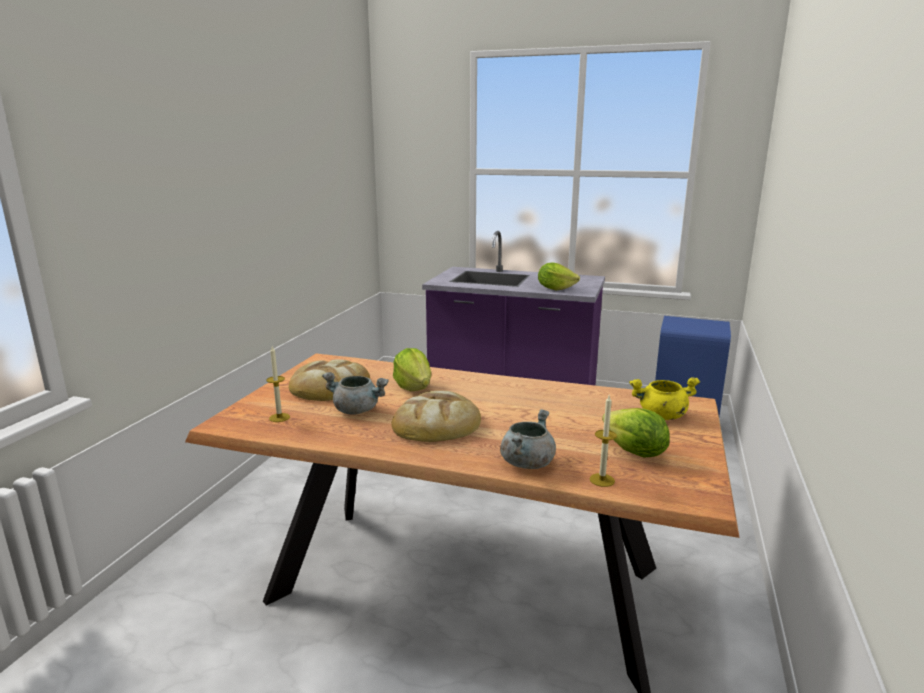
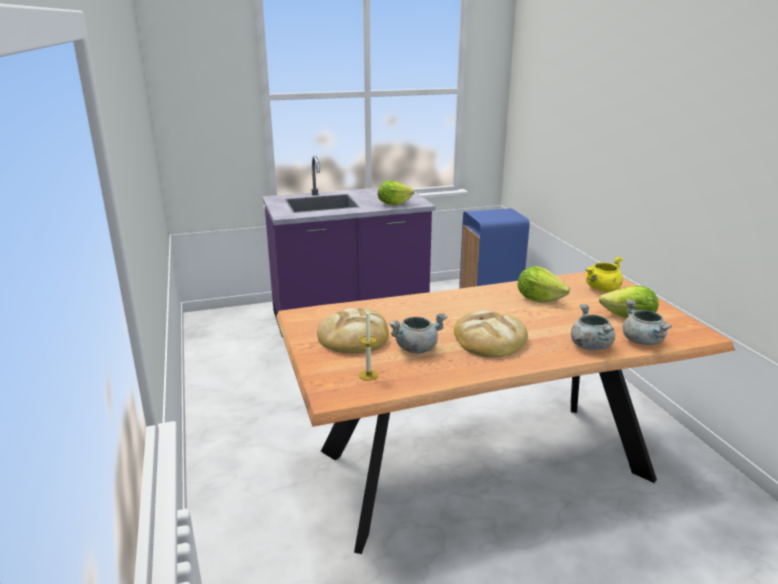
camera: 35 degrees left, 5 degrees up
lettuce [393,348,431,391] -> lettuce moved to [517,266,570,302]
candle [589,395,617,487] -> grey cooking pot [623,300,672,345]

